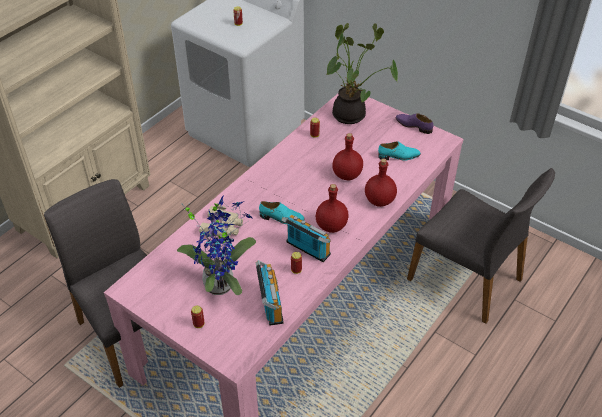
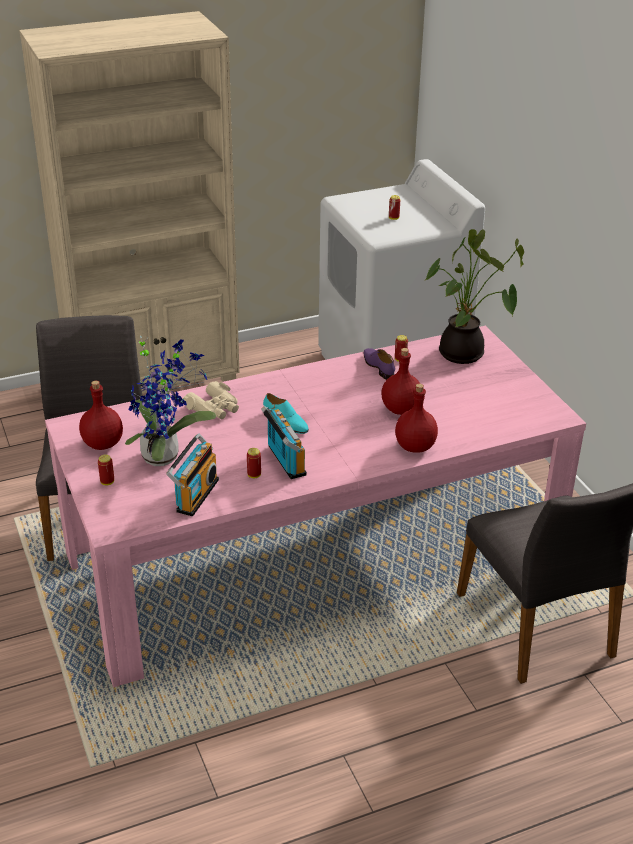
camera: 30 degrees right, 10 degrees down
red bottle [316,184,349,233] -> red bottle moved to [79,381,123,450]
turquoise shoe [378,141,421,161] -> none
purple shoe [396,113,434,134] -> purple shoe moved to [364,348,395,380]

